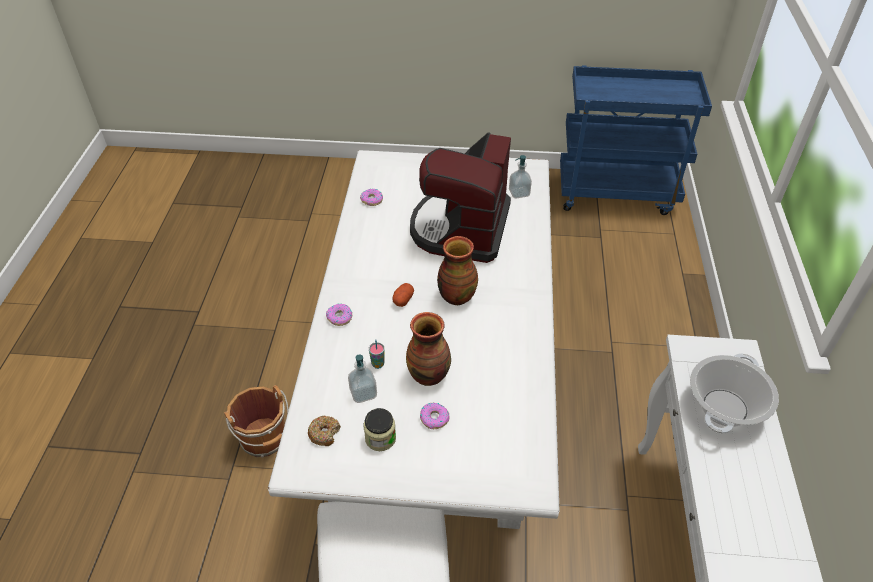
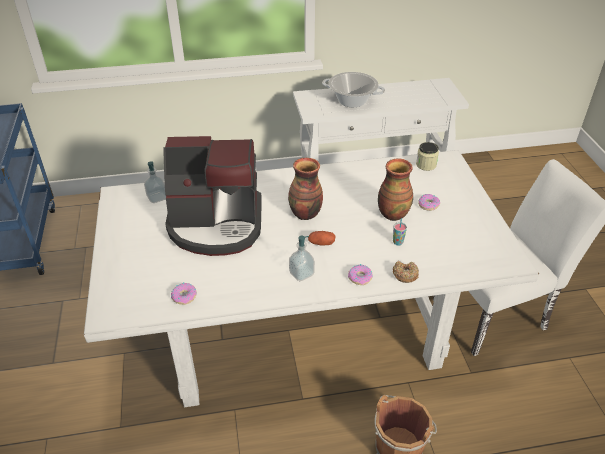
camera: 105 degrees left, 5 degrees down
donut [308,416,341,446] -> donut moved to [393,261,419,283]
soap dispenser [348,354,377,403] -> soap dispenser moved to [289,236,315,281]
jar [363,408,396,451] -> jar moved to [416,142,439,171]

